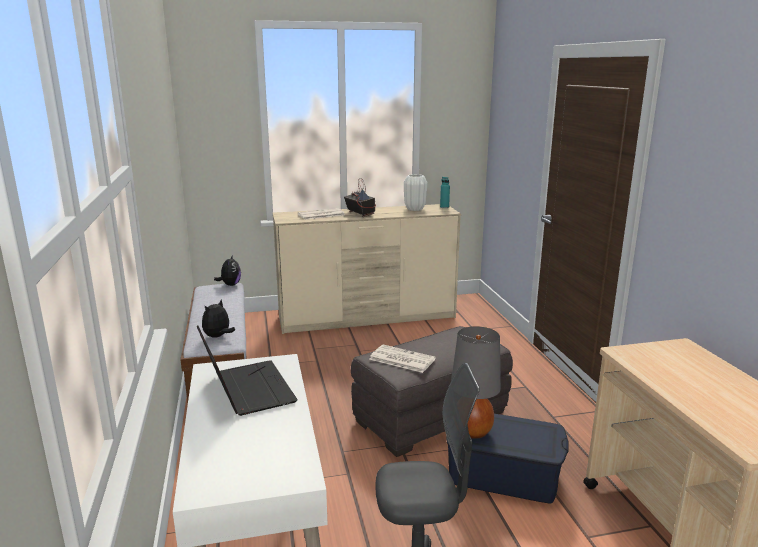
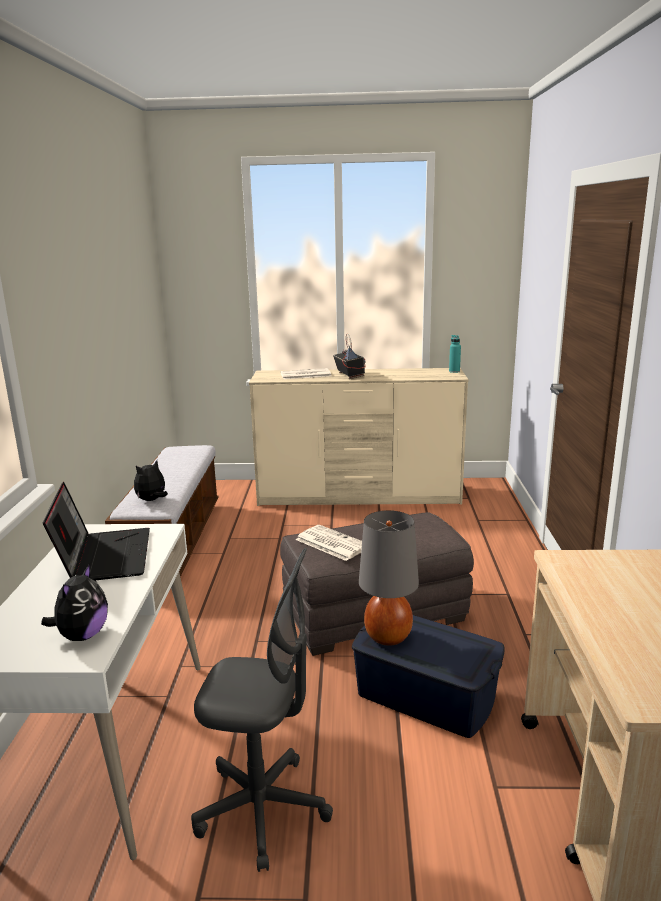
camera: 15 degrees right, 0 degrees up
plush toy [214,254,241,286] -> plush toy moved to [41,564,108,641]
white vase [404,174,427,211] -> none

